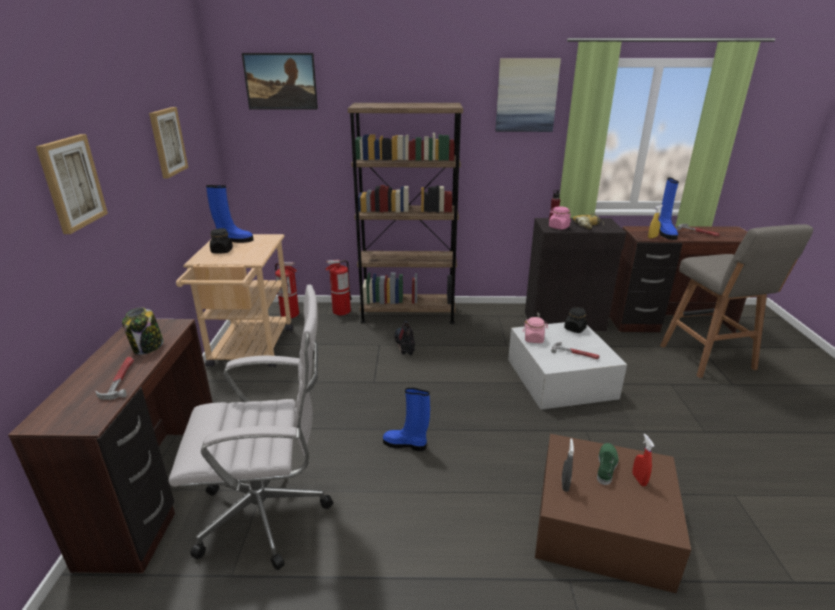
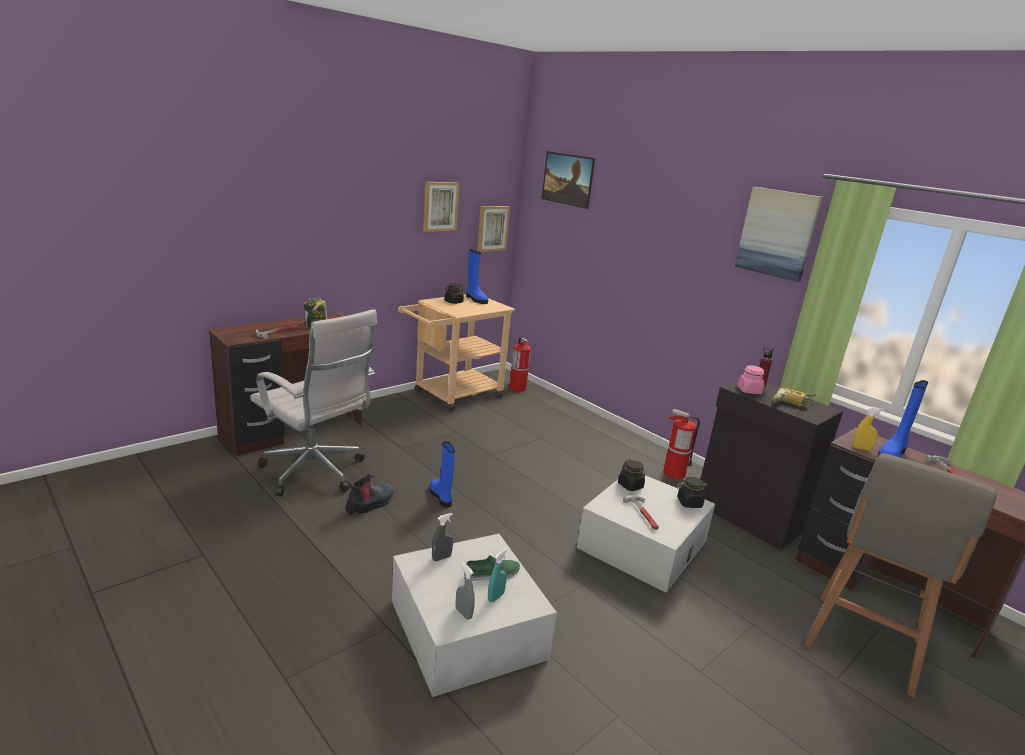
camera: 45 degrees right, 5 degrees down
picture [36,134,108,234] -> picture moved to [477,206,510,252]
fire extinguisher [325,260,352,315] -> fire extinguisher moved to [663,409,700,480]
brown bookcase [348,103,463,324] -> none
boot [394,321,415,355] -> boot moved to [345,473,394,516]
pink jar [523,317,548,343] -> black jar [618,460,645,491]
brown storage box [535,434,691,593] -> white storage box [392,534,557,697]
red spray bottle [633,434,654,486] -> turquoise spray bottle [488,548,507,602]
none -> grey spray bottle [456,562,475,620]

